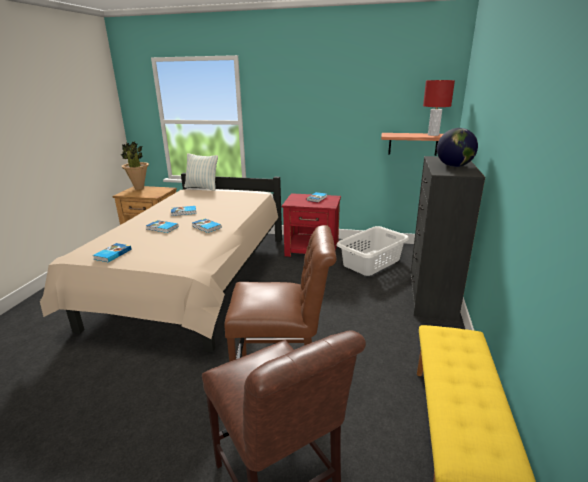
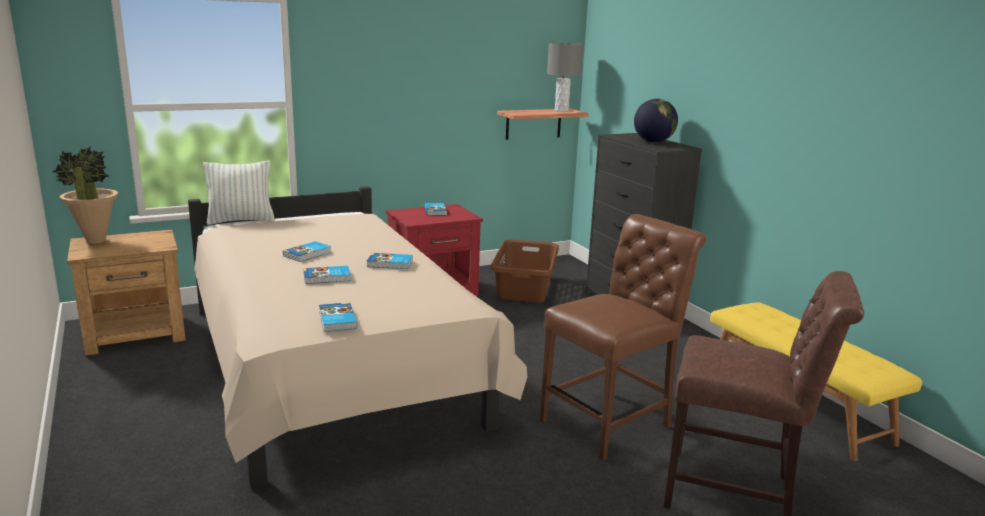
camera: 40 degrees left, 5 degrees down
white laundry basket [336,226,409,276] -> brown laundry basket [490,239,559,303]
red table lamp [423,80,455,136] -> grey table lamp [547,43,583,112]

